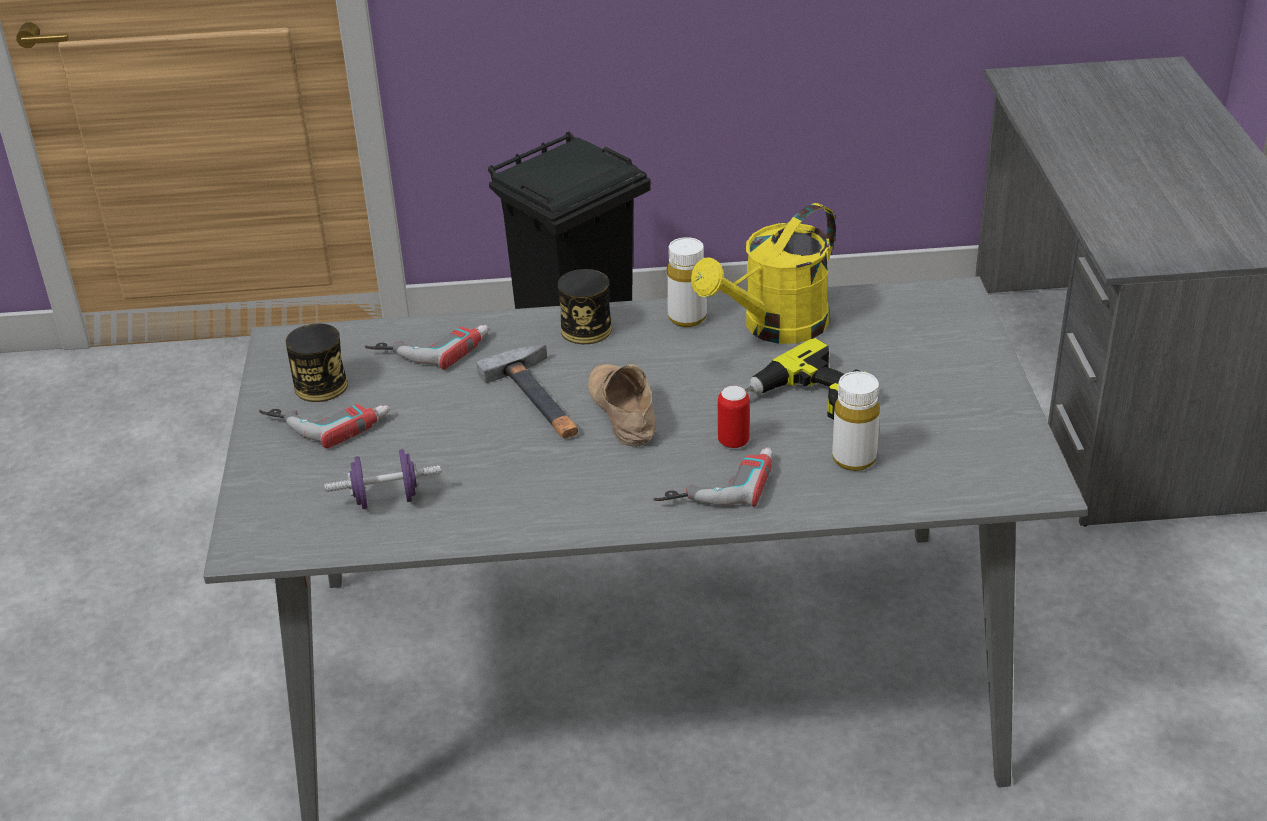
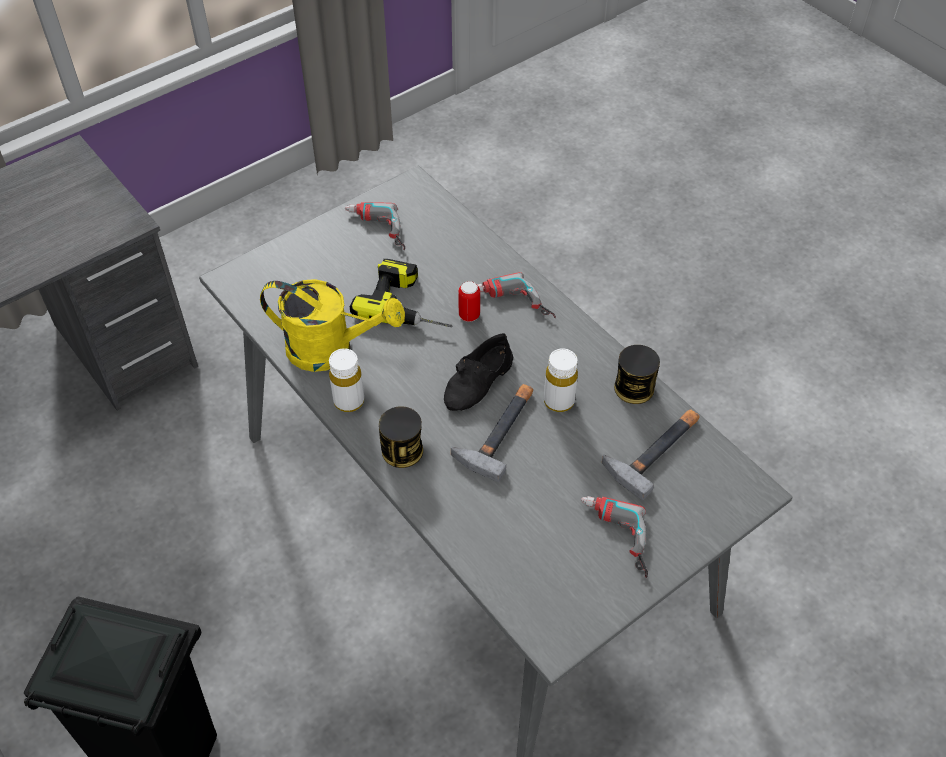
camera: 125 degrees left, 15 degrees up
can [286,323,348,402] -> can moved to [614,345,660,404]
purple dumbbell [324,449,441,509] -> hammer [602,409,700,500]
power drill [365,325,489,370] -> power drill moved to [345,202,405,250]
beige shoe [588,364,656,447] -> black shoe [444,333,513,411]
white bottle [832,371,880,471] -> white bottle moved to [544,348,578,412]

